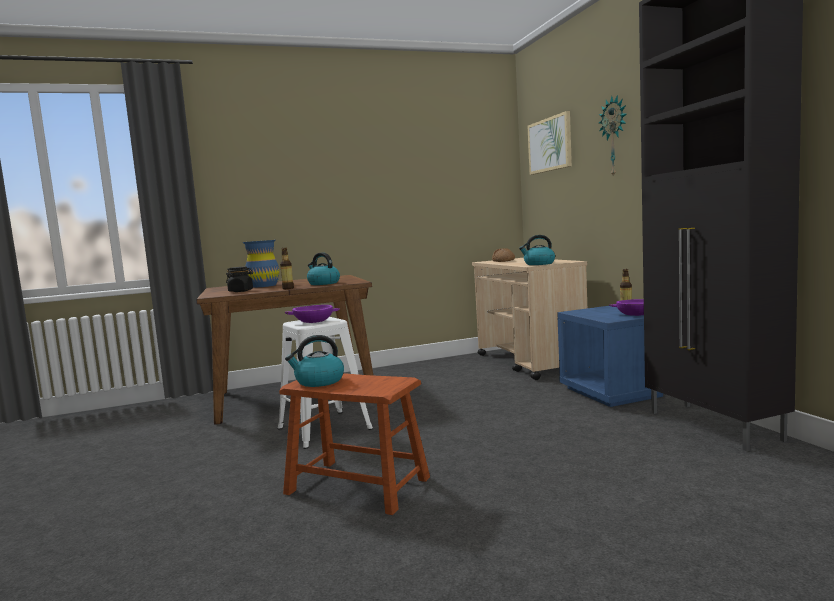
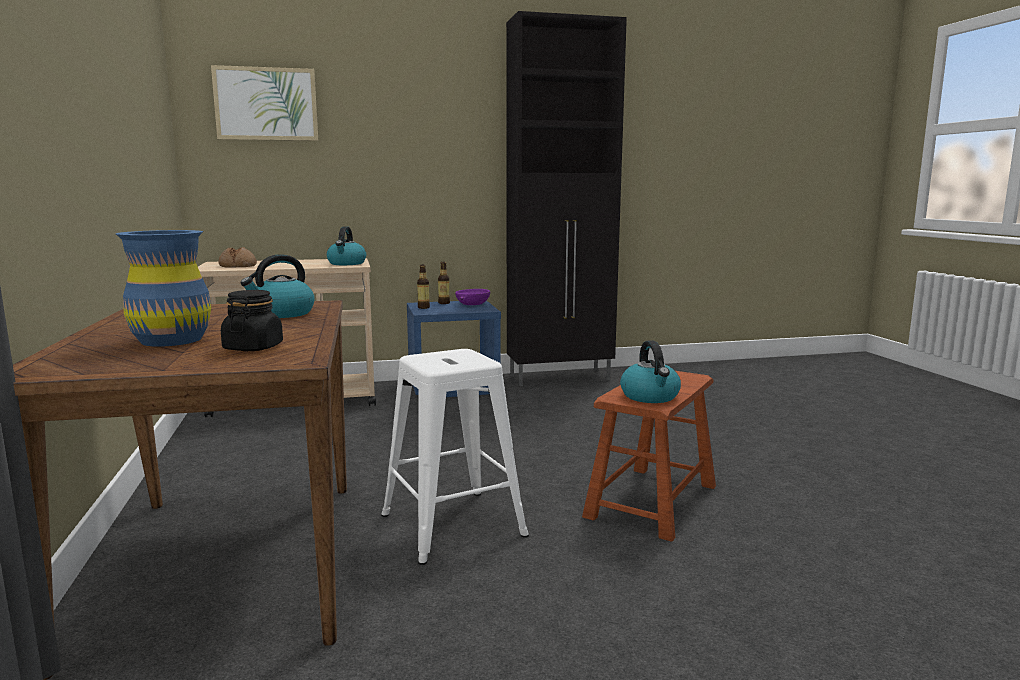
camera: 85 degrees left, 5 degrees up
bottle [280,248,294,289] -> bottle moved to [417,265,430,309]
purple bowl [284,305,340,323] -> none
wall clock [599,95,627,178] -> none

